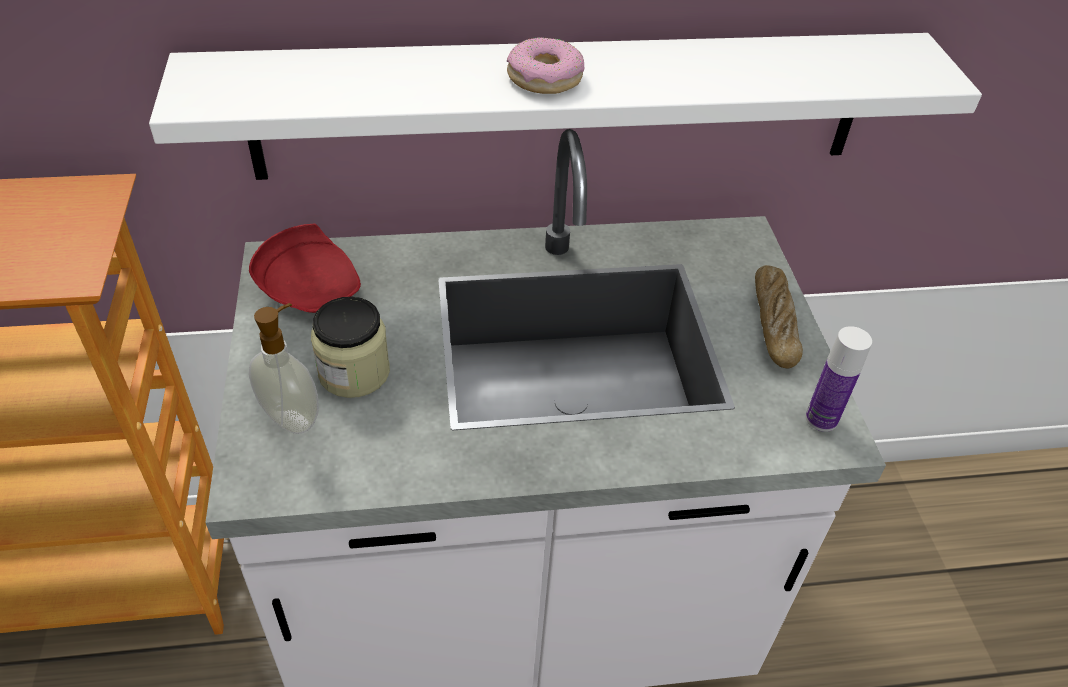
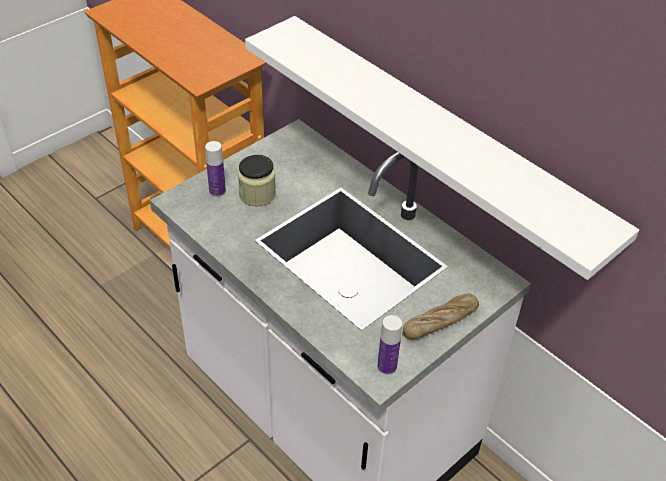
camera: 55 degrees right, 0 degrees up
red plate [249,224,361,313] -> none
soap dispenser [249,303,319,434] -> bottle [205,141,226,197]
donut [507,37,584,94] -> none

